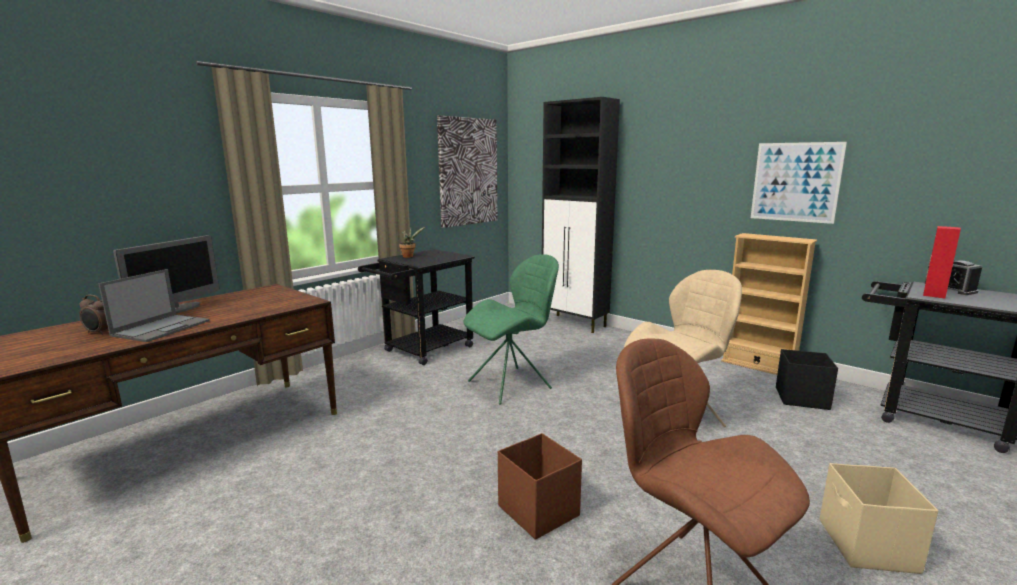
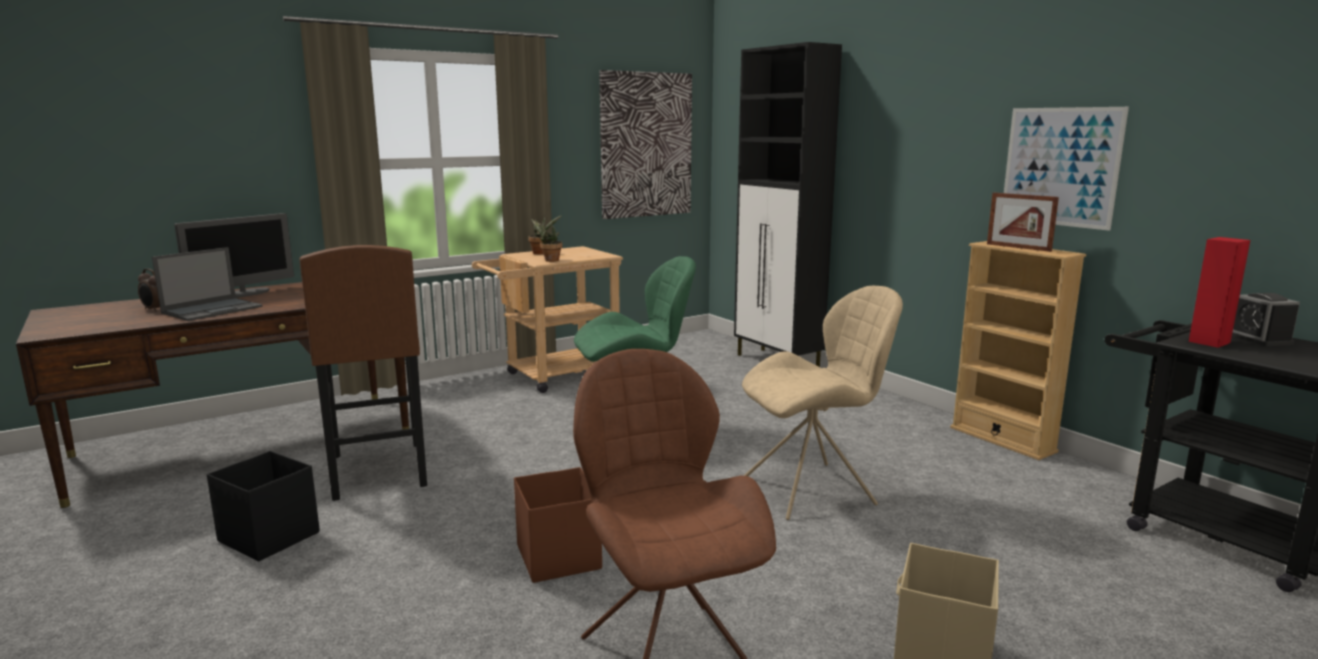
camera: 15 degrees right, 0 degrees up
black cart [358,249,475,365] -> beige cart [472,246,623,393]
black storage box [776,349,838,410] -> black storage box moved to [207,451,320,561]
none -> brown stool [299,245,427,501]
none -> potted plant [531,219,562,262]
none -> picture frame [987,193,1059,252]

